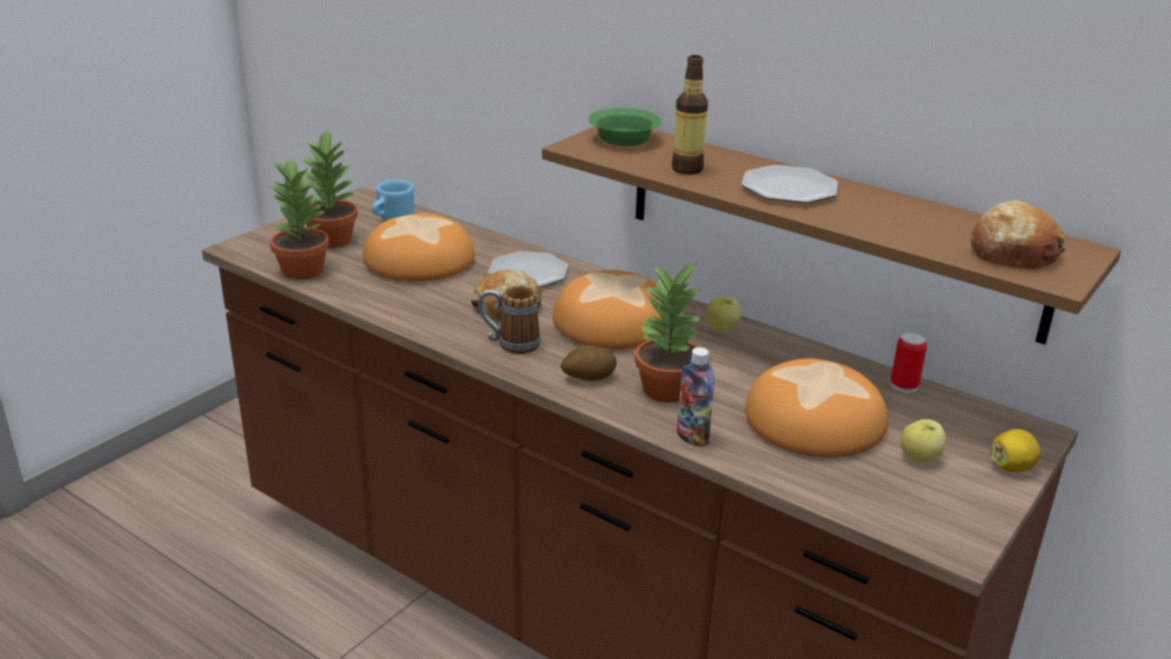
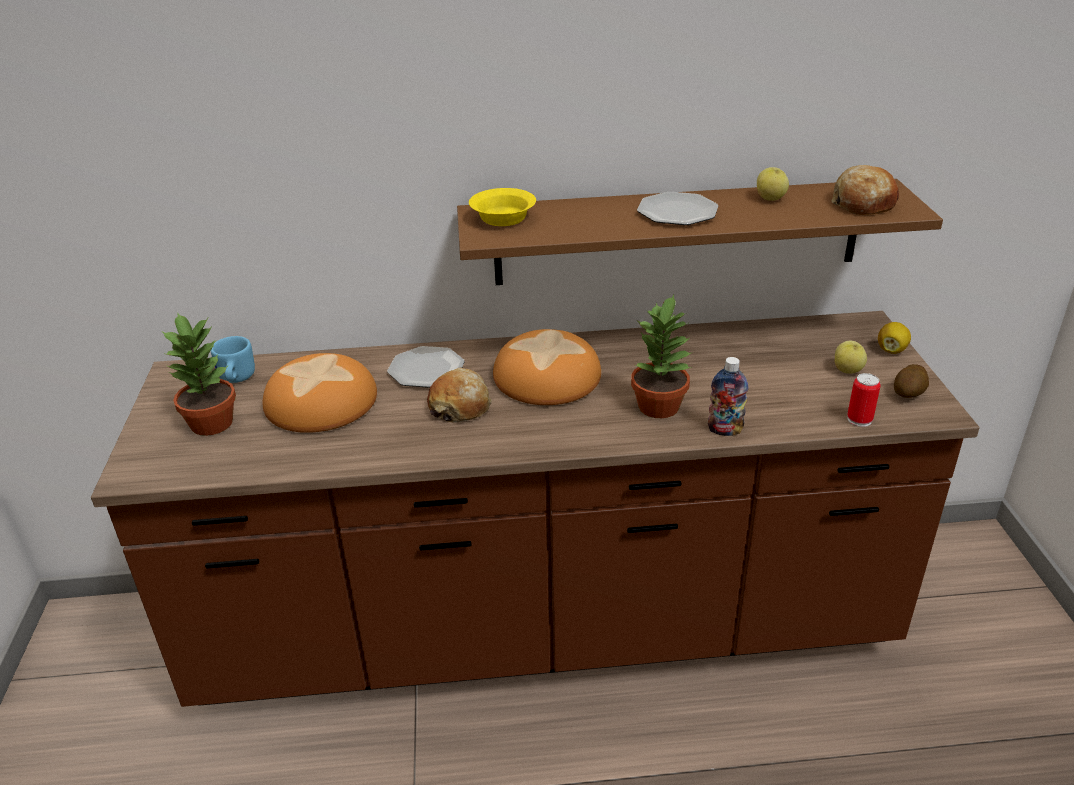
camera: 40 degrees left, 5 degrees up
potted plant [270,157,329,279] -> none
mug [478,285,541,354] -> none
potato [561,345,617,381] -> potato moved to [894,364,929,398]
green bowl [588,108,662,146] -> yellow bowl [469,188,536,226]
bottle [672,55,708,175] -> none
apple [705,296,741,332] -> apple moved to [757,167,789,201]
bread [745,359,888,458] -> none
can [891,332,927,393] -> can moved to [847,373,881,427]

